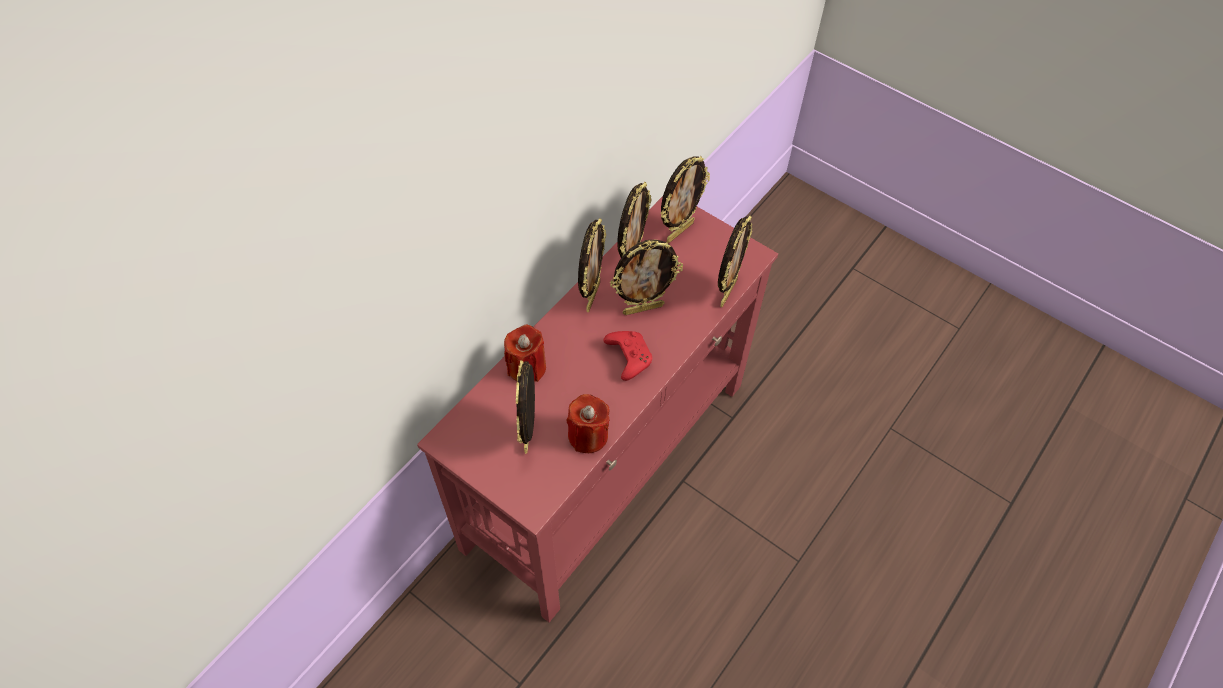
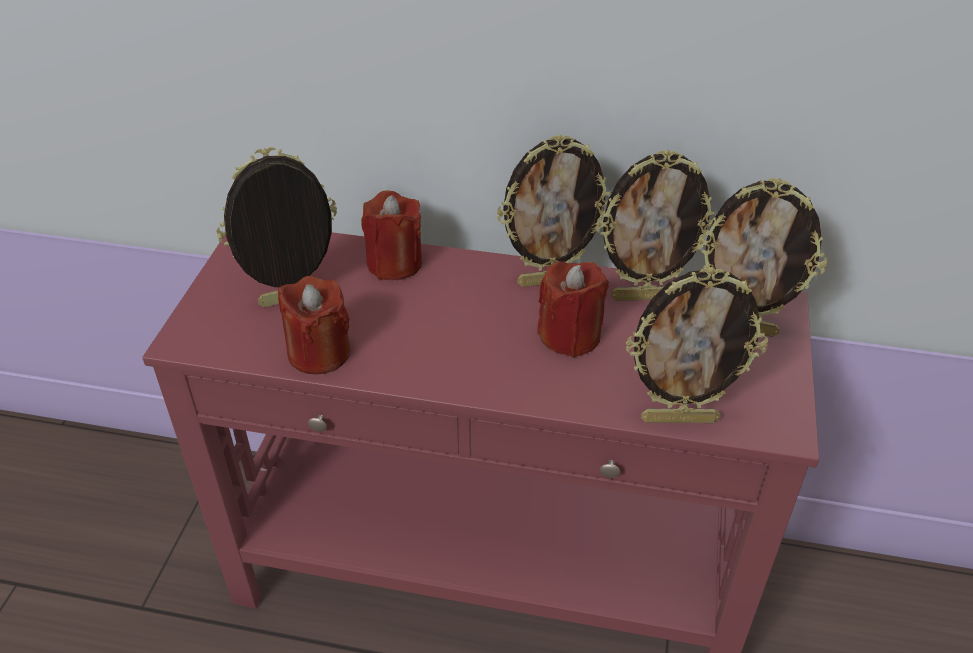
camera: 65 degrees right, 15 degrees down
red game controller [603,331,652,381] -> none
picture frame [610,239,683,315] -> red candle [537,261,609,358]

